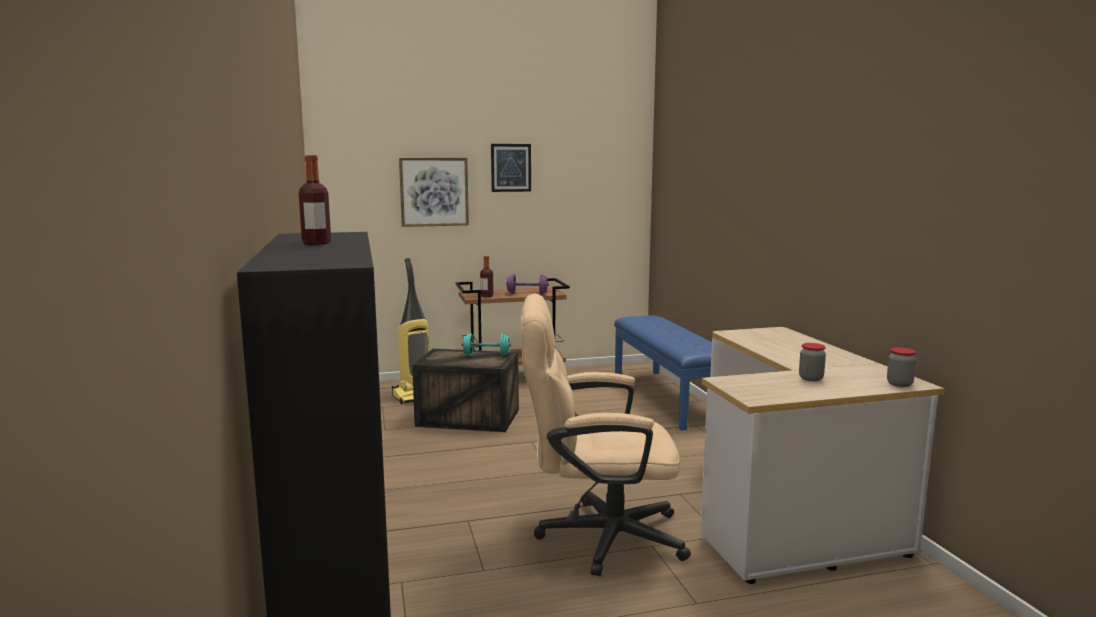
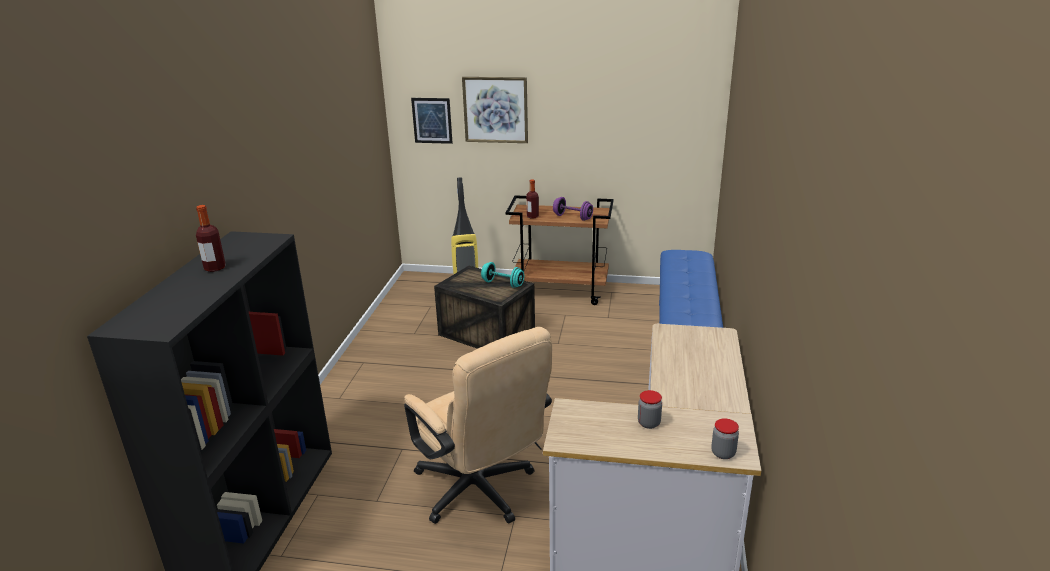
camera: 25 degrees right, 15 degrees up
picture [491,144,531,192] -> picture moved to [411,98,452,144]
beige office chair [521,294,691,576] -> beige office chair turned 150 degrees counterclockwise [404,327,552,524]

